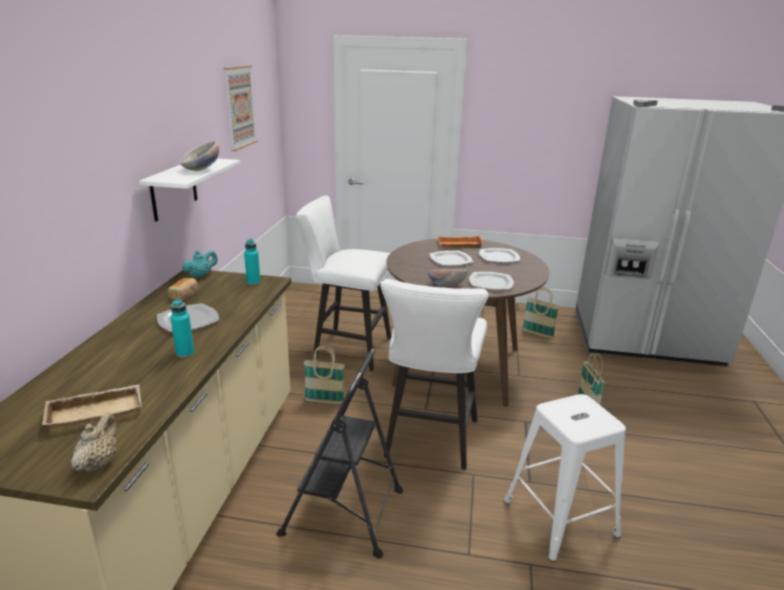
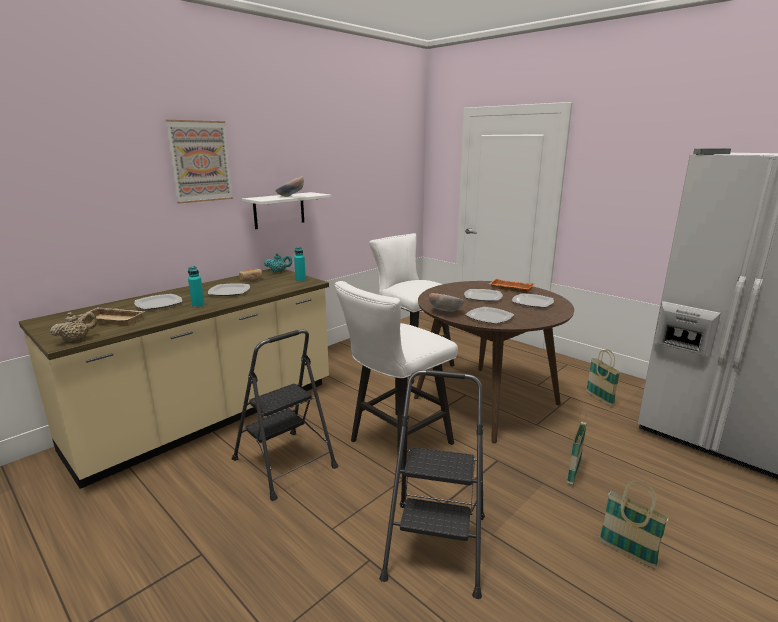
camera: 35 degrees right, 5 degrees down
picture [224,65,258,151] -> picture moved to [166,120,233,204]
basket [304,346,345,404] -> basket moved to [599,480,669,568]
white stool [504,394,626,562] -> black step ladder [379,370,485,599]
none -> plate [134,294,182,309]

